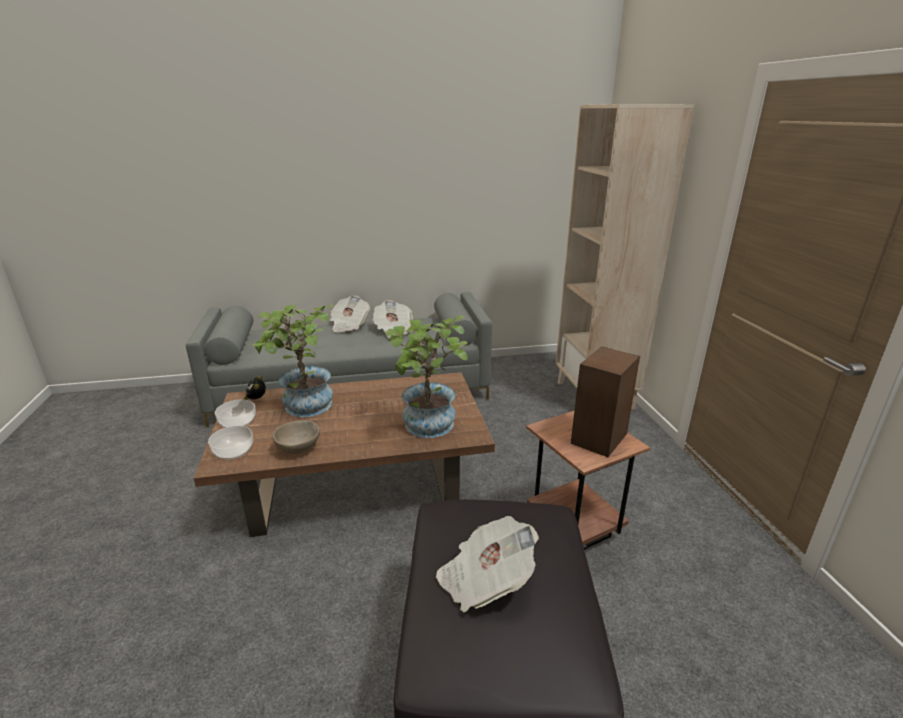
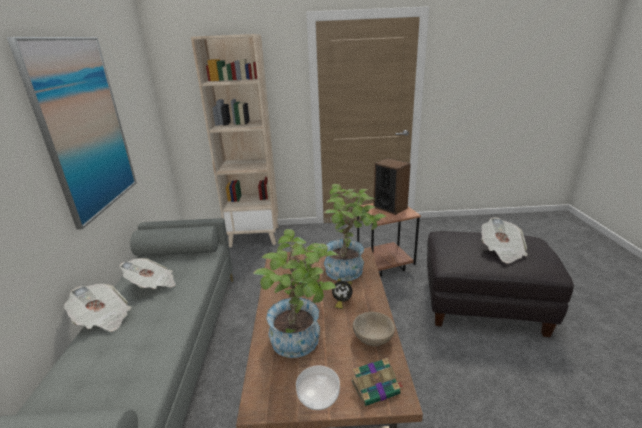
camera: 80 degrees left, 0 degrees up
bowl [208,426,253,460] -> book [351,358,403,406]
alarm clock [243,376,266,400] -> alarm clock moved to [332,278,353,309]
none -> picture [7,37,137,230]

